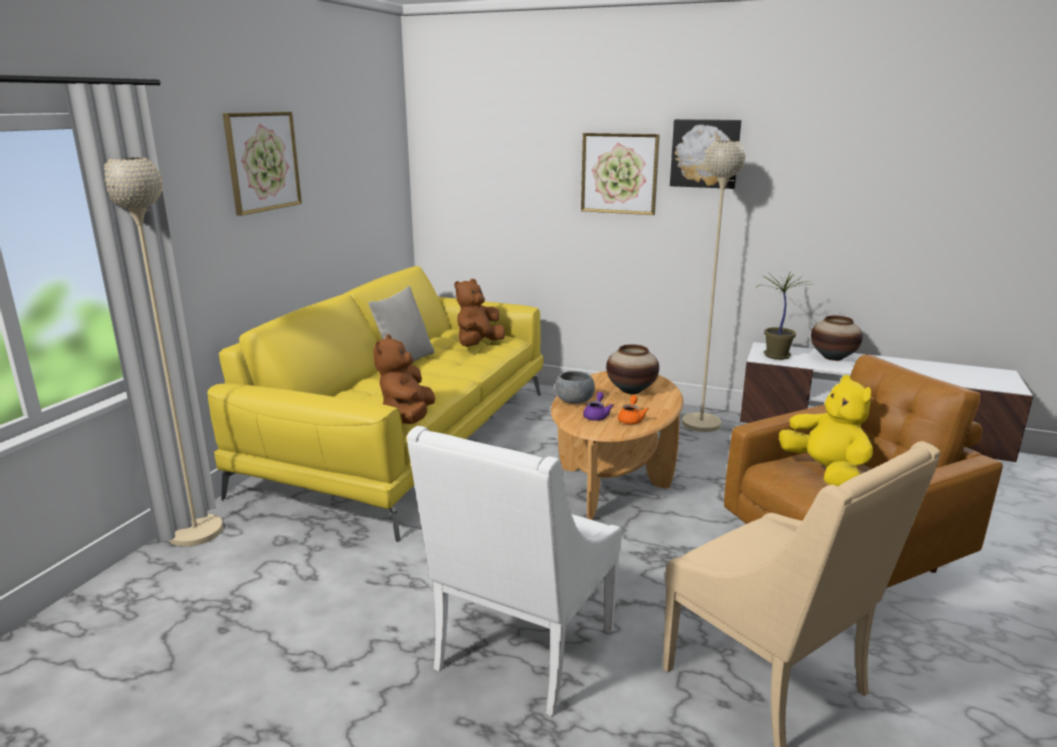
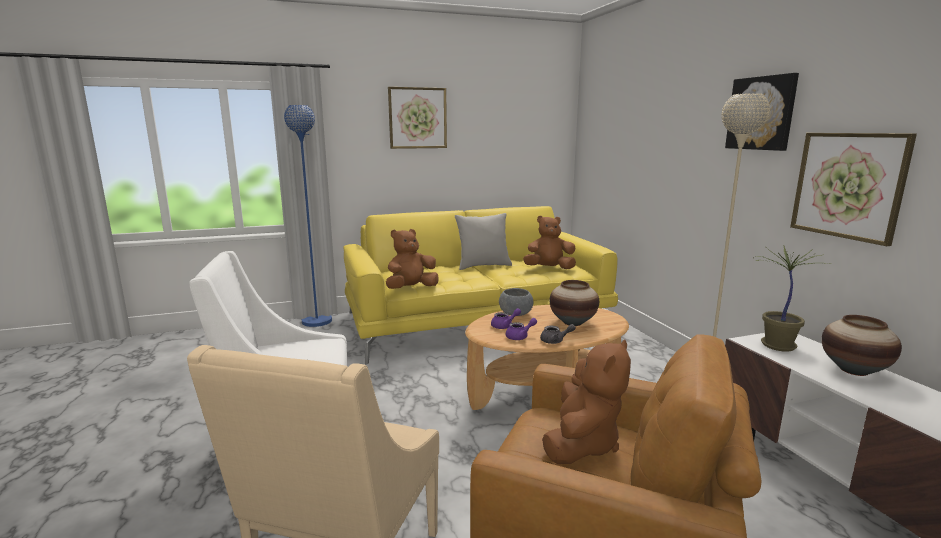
camera: 50 degrees right, 5 degrees down
beige floor lamp [104,157,223,546] -> blue floor lamp [284,105,332,327]
picture [581,133,660,215] -> picture moved to [790,133,917,246]
orange teapot [618,395,649,424] -> purple teapot [506,318,537,340]
yellow plush toy [779,375,873,486] -> brown plush toy [542,339,631,464]
none -> grey teapot [540,324,576,344]

